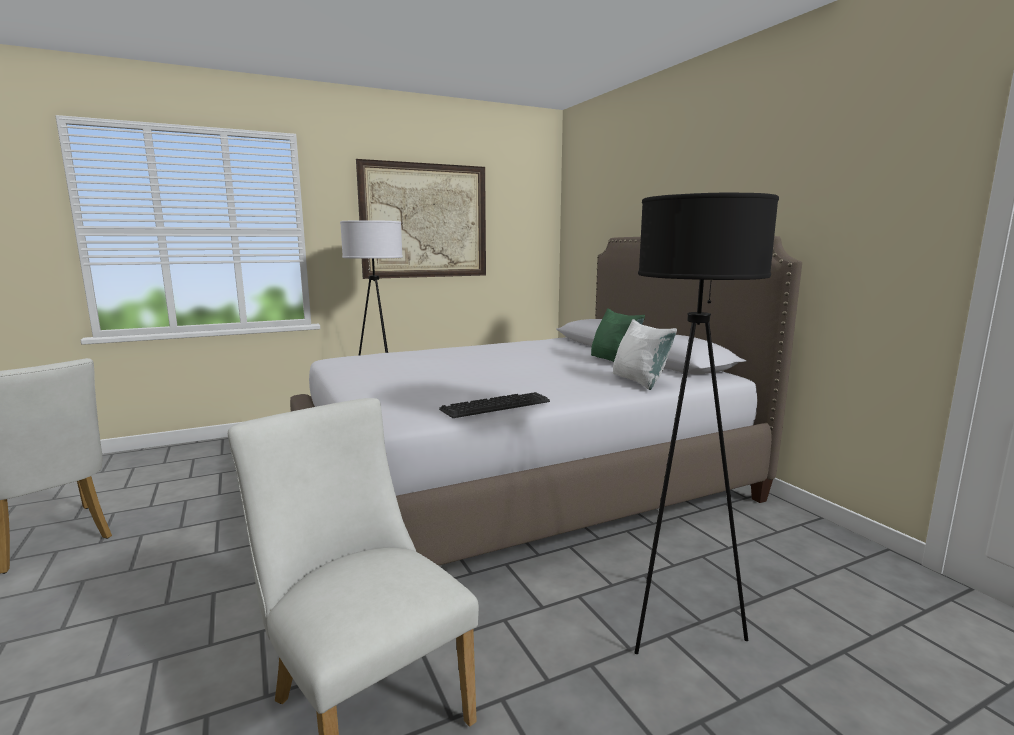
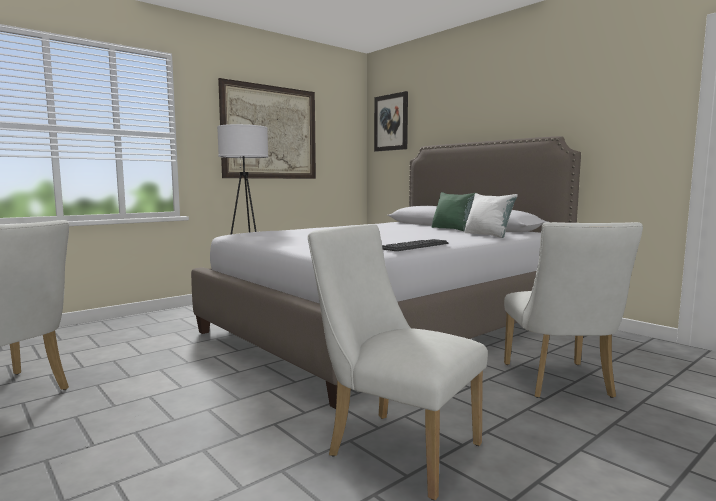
camera: 15 degrees left, 5 degrees down
black floor lamp [634,193,779,654] -> white chair [504,222,643,398]
none -> picture [374,91,408,152]

